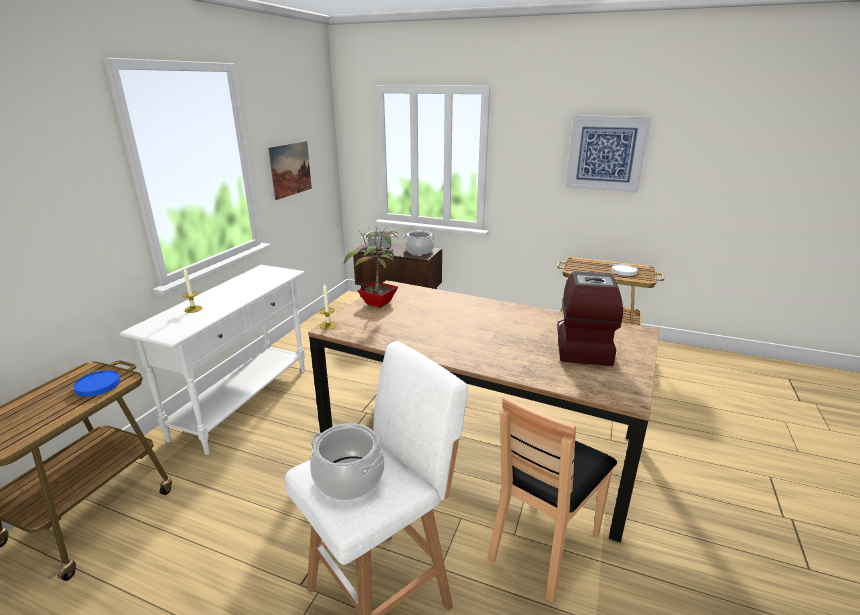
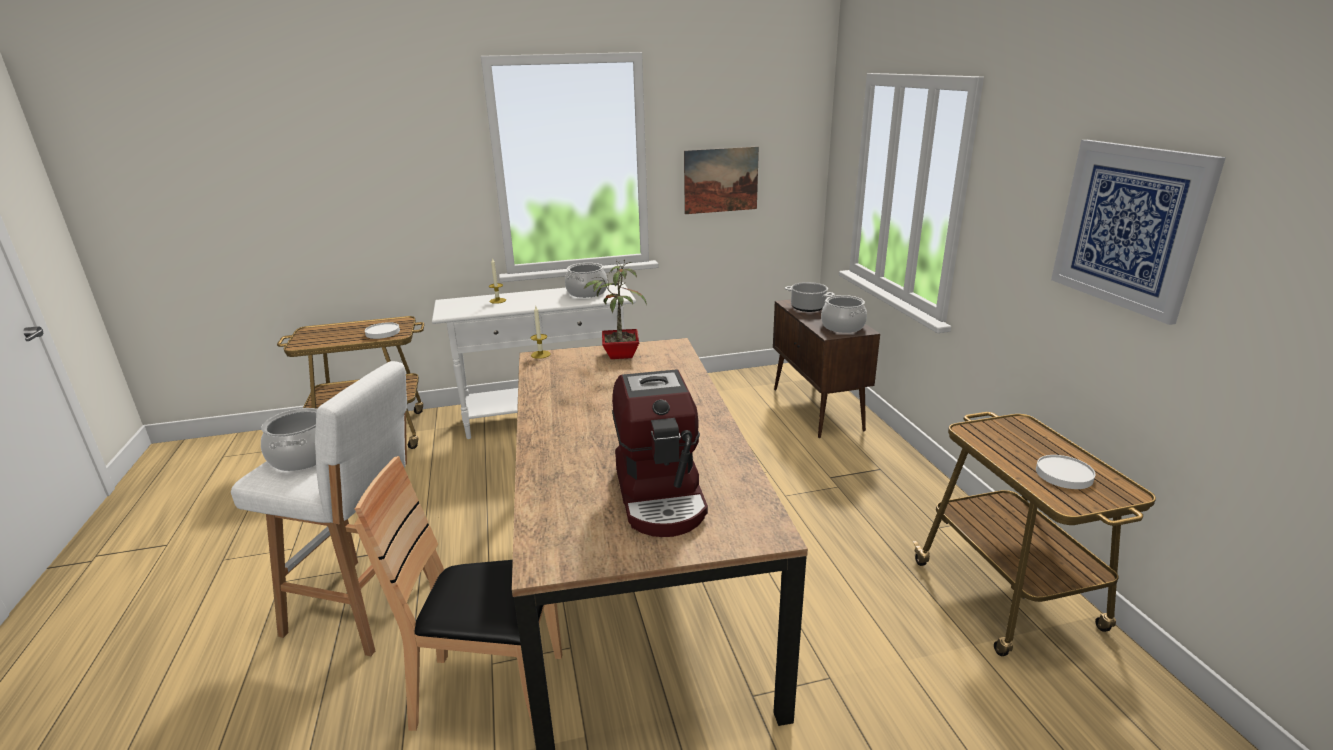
camera: 55 degrees right, 0 degrees up
blue plate [73,370,120,397] -> white plate [365,322,400,339]
coffee machine [557,272,623,366] -> coffee machine turned 105 degrees clockwise [612,369,708,537]
none -> cooking pot [565,263,608,298]

